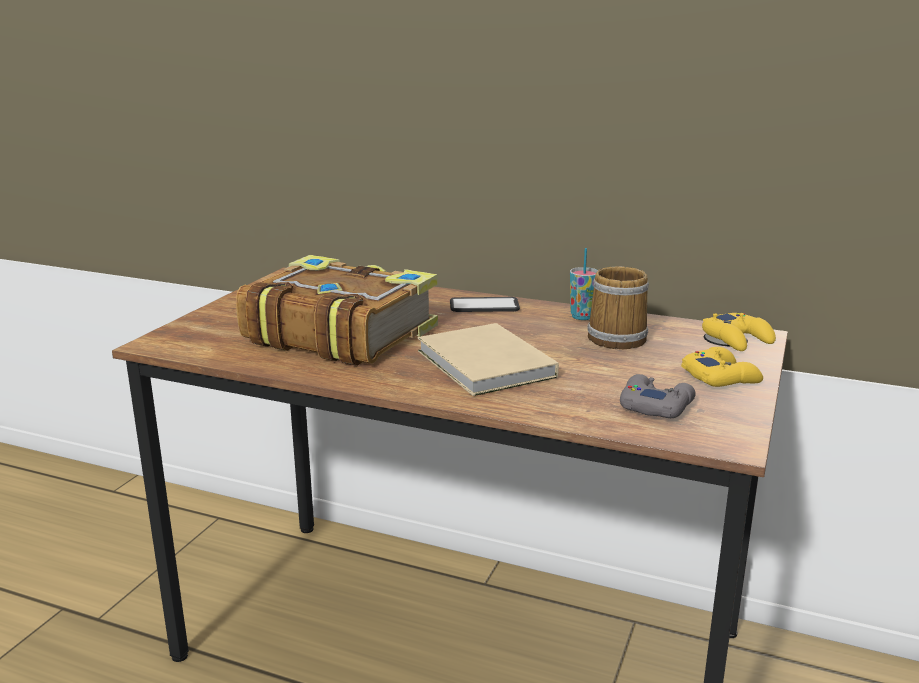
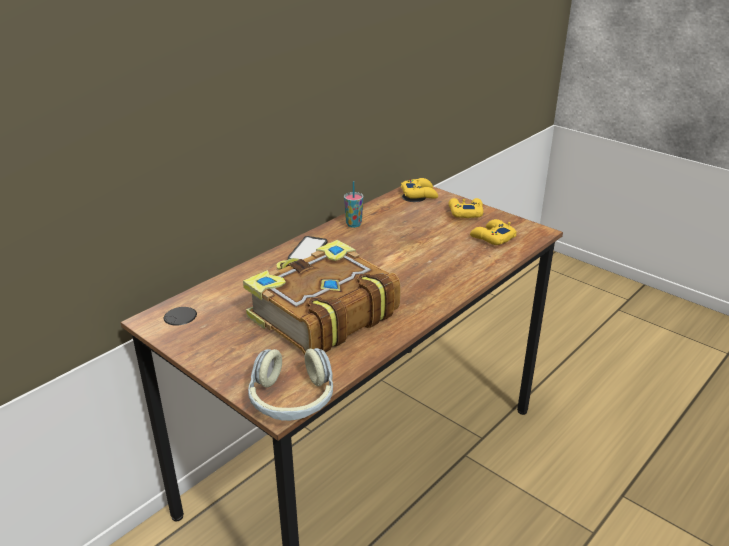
camera: 70 degrees left, 10 degrees up
beige book [418,323,559,396] -> none
mug [587,266,649,349] -> none
grey game controller [620,374,696,418] -> yellow game controller [470,219,517,245]
none -> headphones [248,348,333,421]

